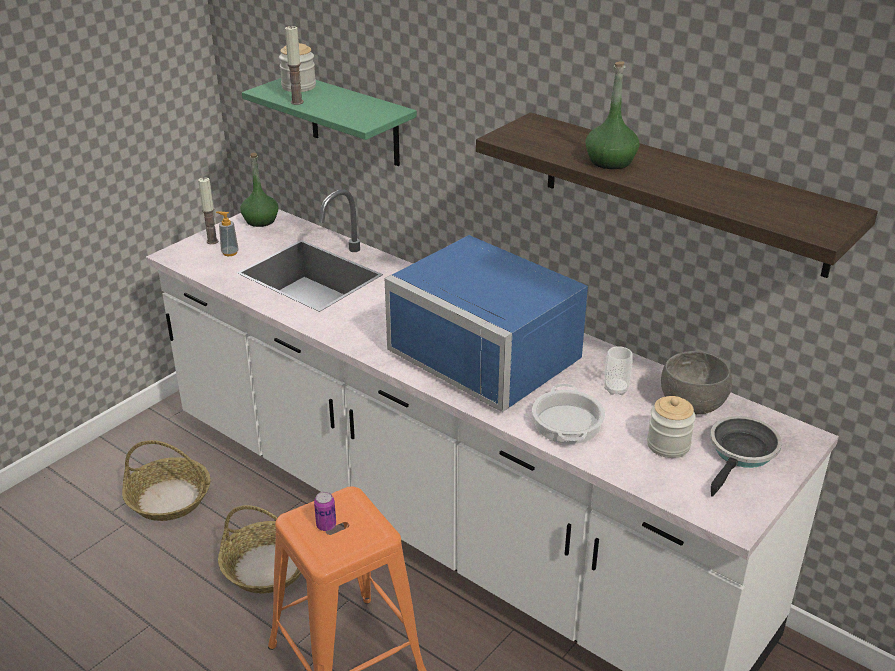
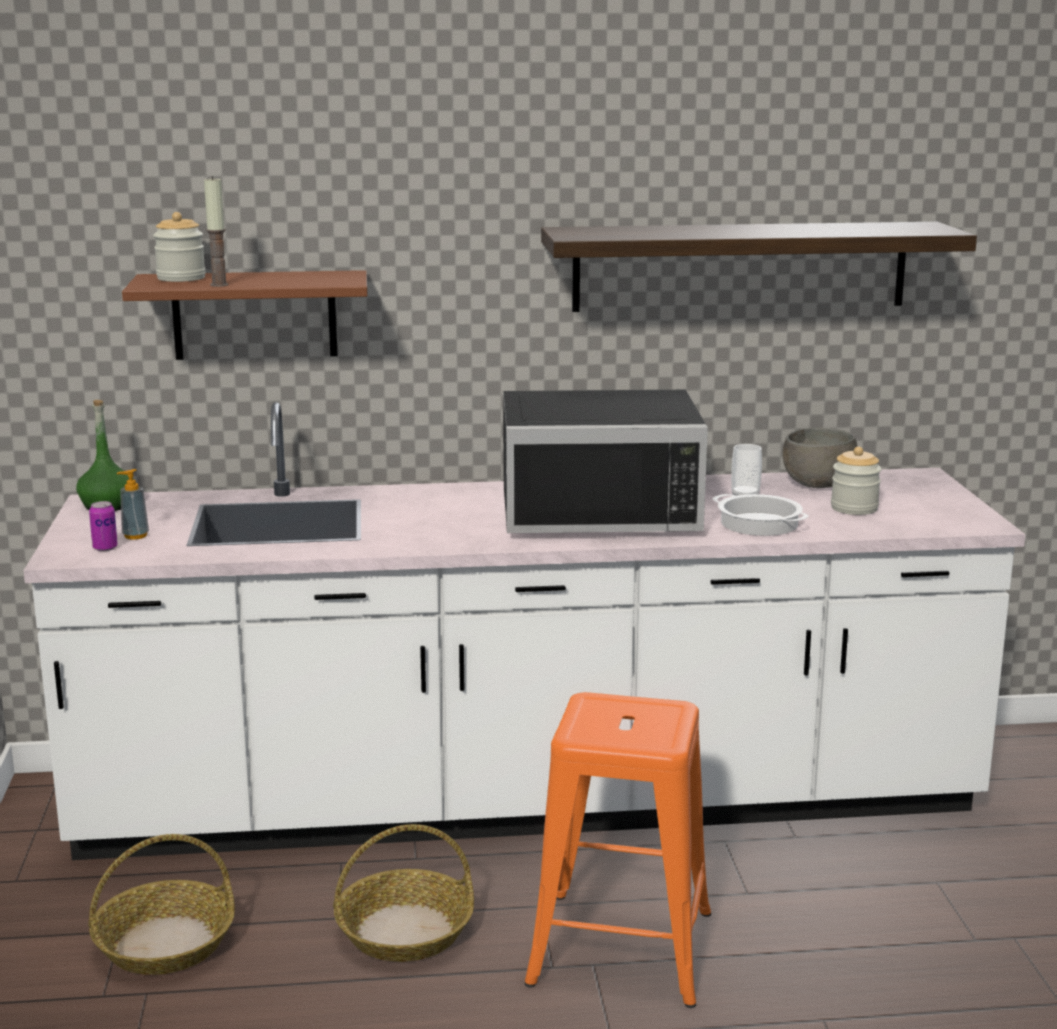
camera: 45 degrees left, 15 degrees down
candle [198,177,218,244] -> none
green shelf [242,78,417,166] -> brown shelf [122,270,367,360]
can [314,492,336,531] -> can moved to [89,501,118,551]
blue microwave [385,235,588,412] -> black microwave [503,390,708,533]
green bottle [585,61,640,169] -> none
frying pan [710,416,782,497] -> none

